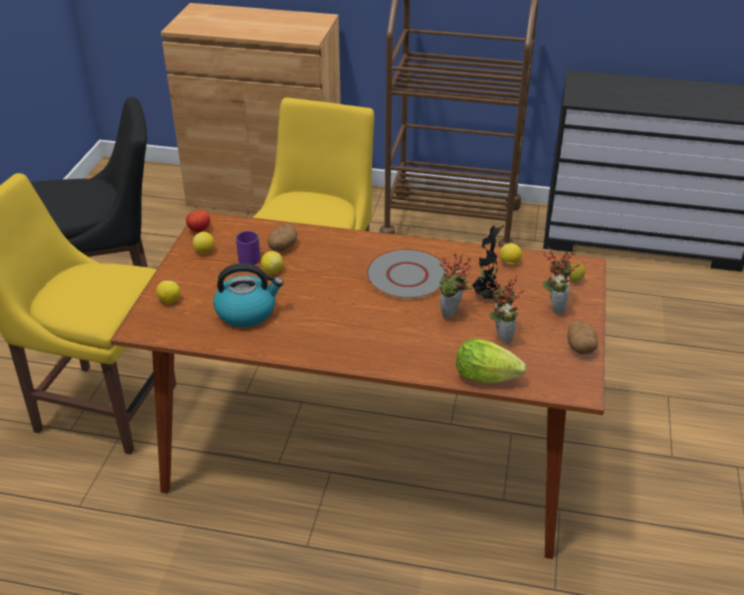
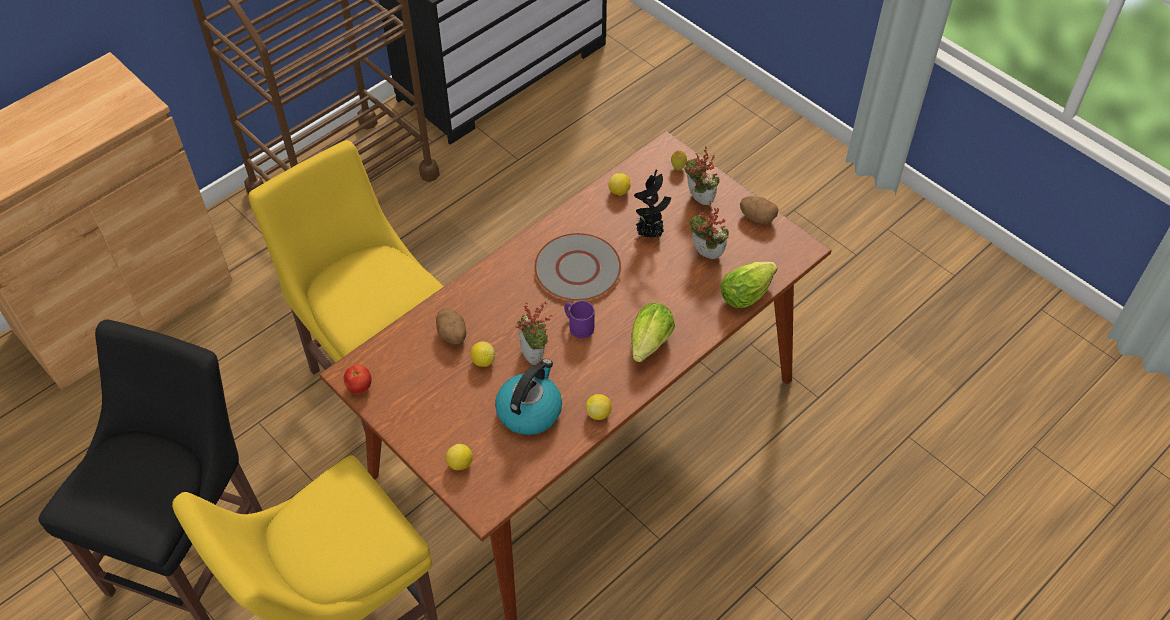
camera: 55 degrees left, 15 degrees up
lemon [193,232,214,253] -> lemon moved to [586,394,612,420]
purple mug [236,231,261,265] -> purple mug moved to [564,301,594,338]
potted plant [439,254,472,318] -> potted plant moved to [515,302,553,365]
none -> lettuce [631,303,675,362]

